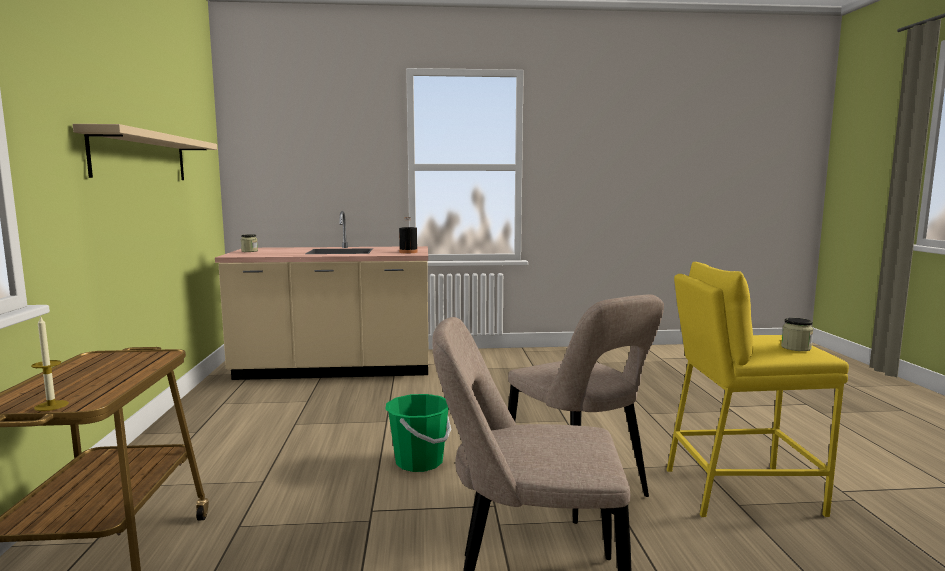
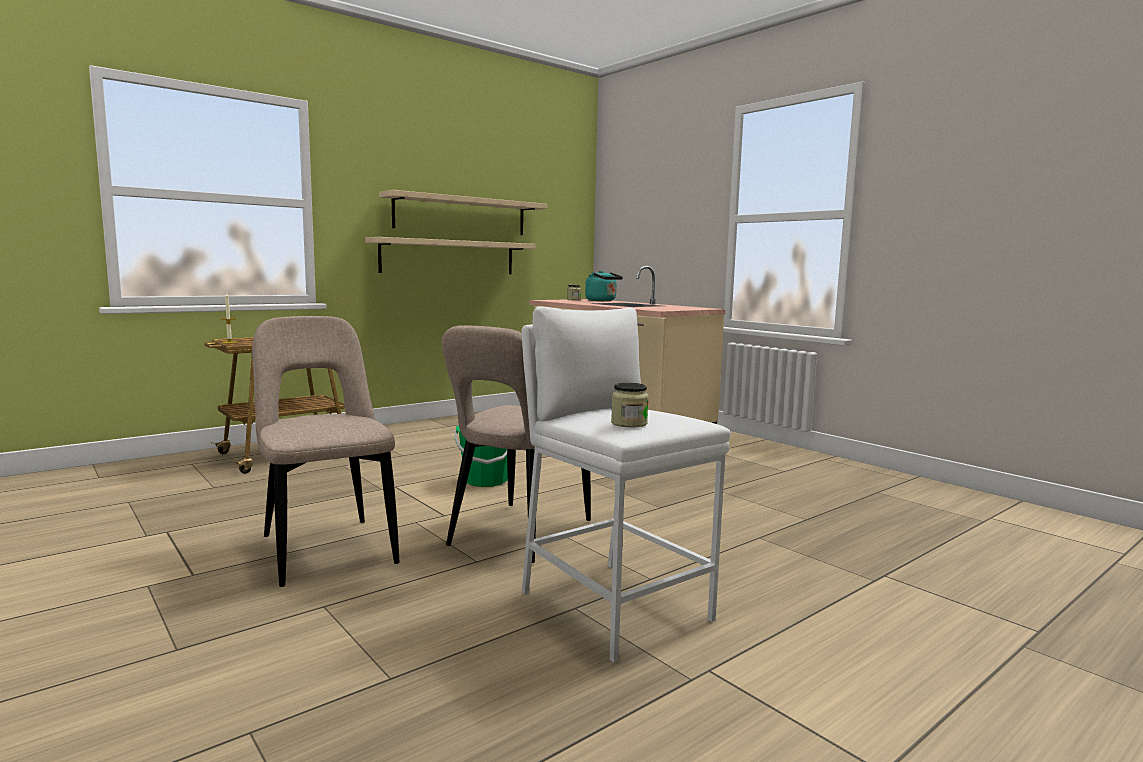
camera: 55 degrees right, 0 degrees up
black bottle [399,217,418,253] -> none
yellow stool [667,262,849,517] -> white stool [522,306,731,663]
none -> beige shelf [365,237,536,274]
none -> turquoise kettle [585,270,623,301]

